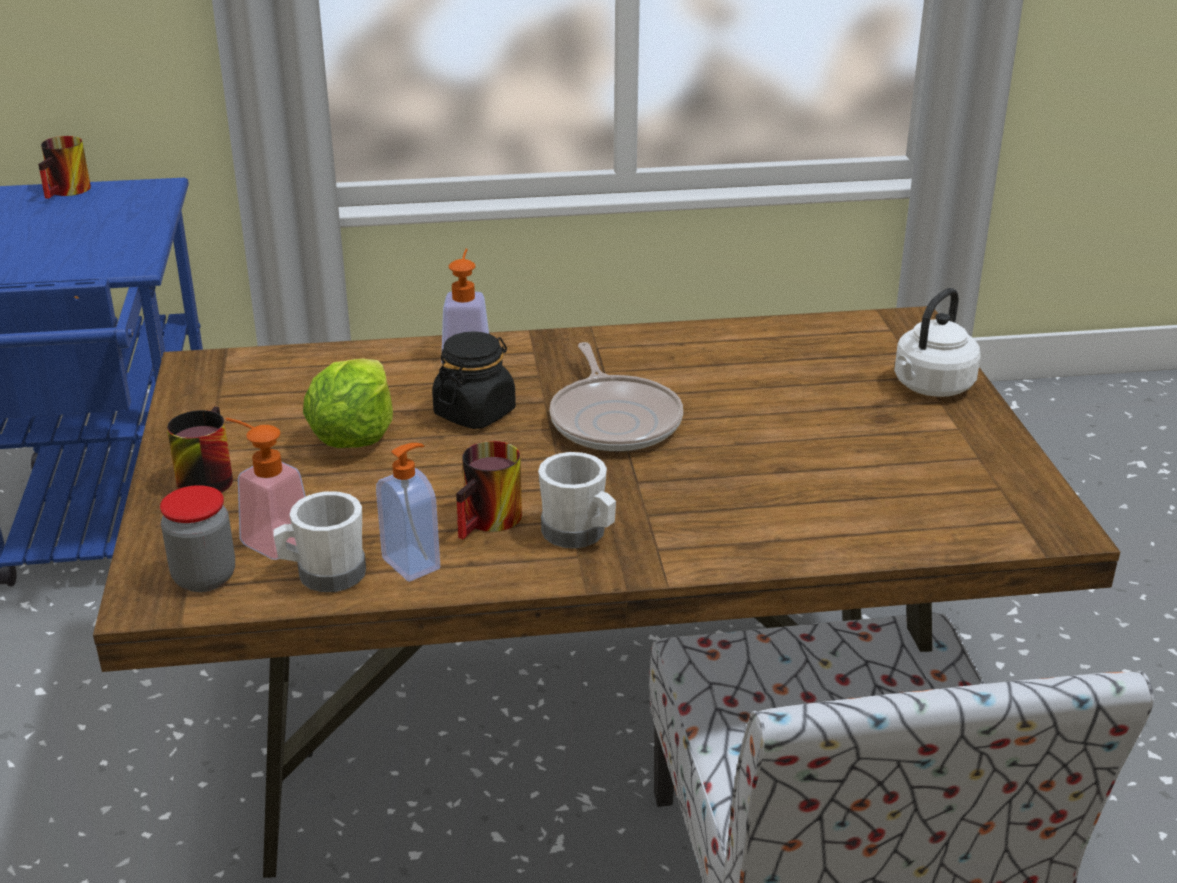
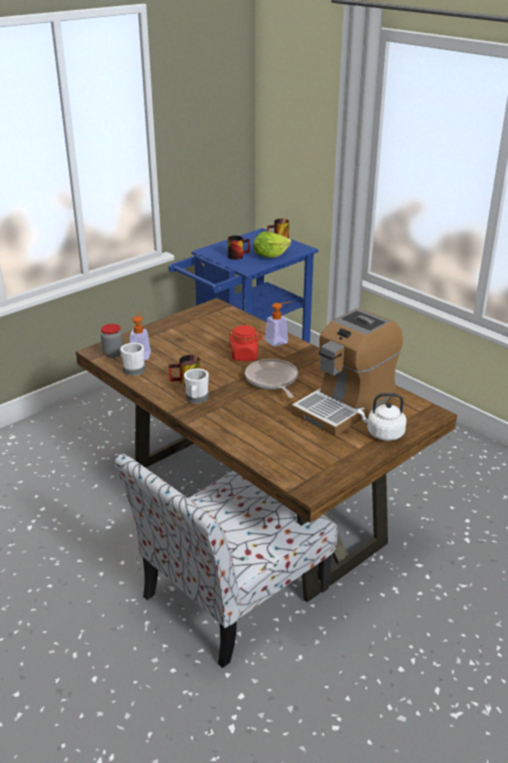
camera: 55 degrees right, 0 degrees up
mug [167,407,233,493] -> mug moved to [227,235,250,260]
lettuce [303,358,393,448] -> lettuce moved to [253,231,292,258]
soap dispenser [376,443,440,582] -> none
black jar [432,331,516,429] -> red jar [228,325,262,361]
frying pan [550,342,683,452] -> frying pan turned 120 degrees clockwise [245,359,298,398]
none -> coffee machine [291,308,403,436]

